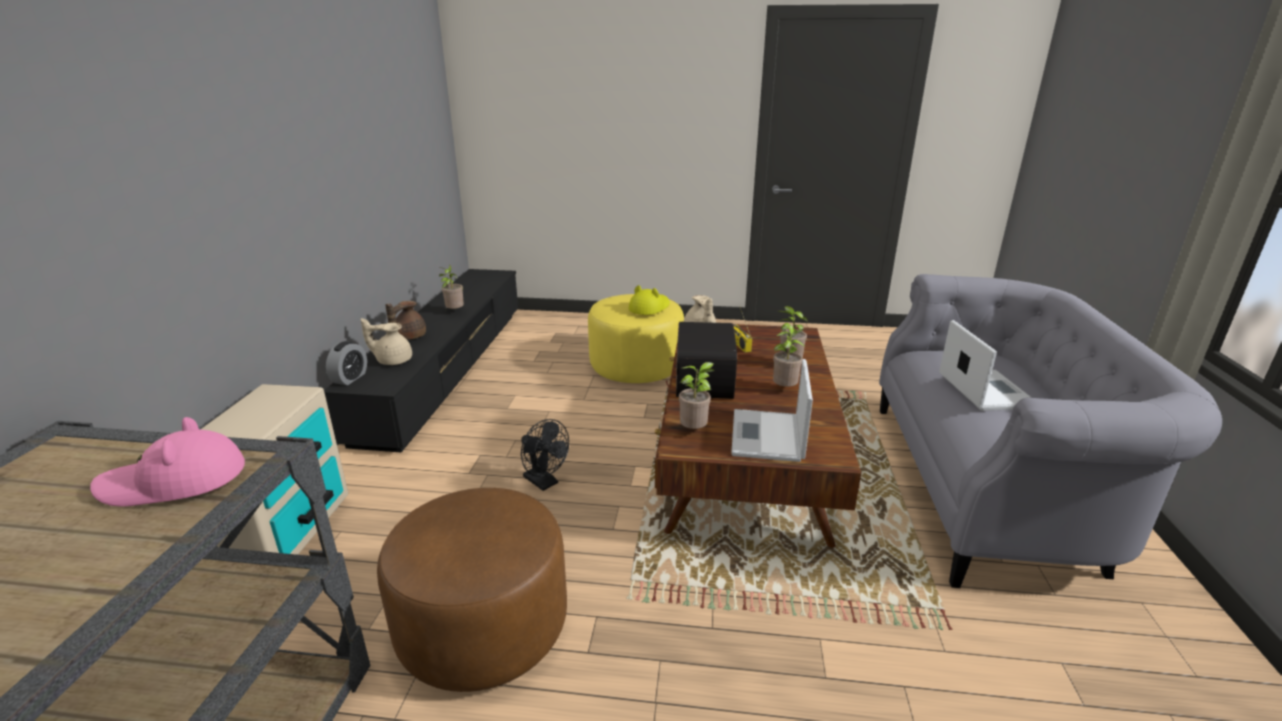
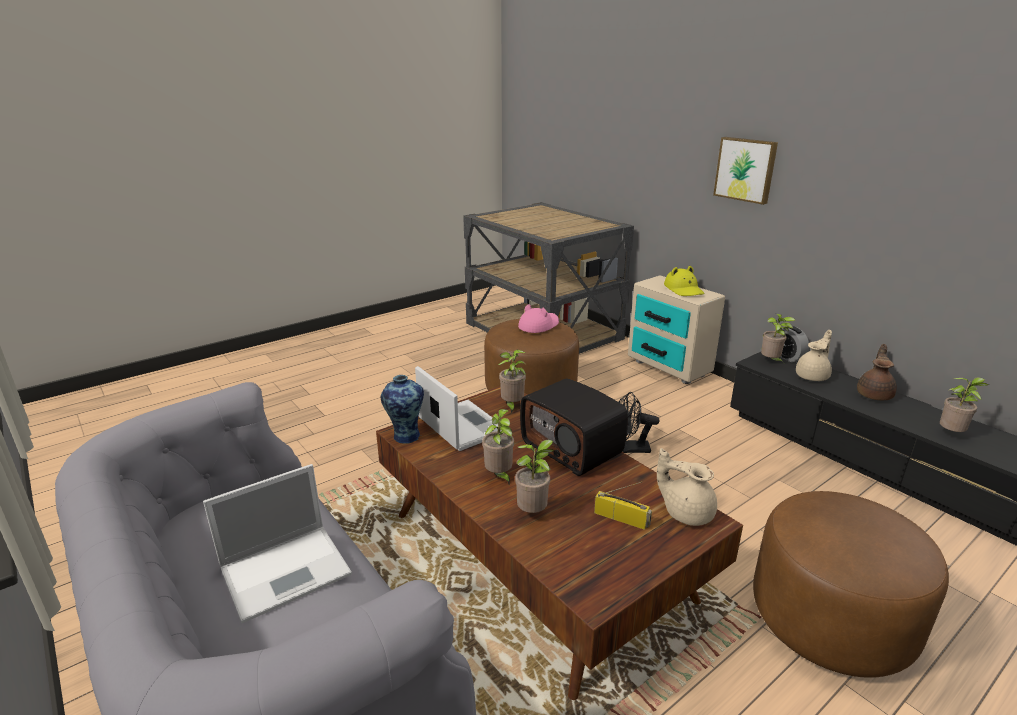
camera: 135 degrees right, 0 degrees up
pink hat [90,417,245,507] -> pink hat moved to [518,304,559,333]
brown teapot [385,301,426,340] -> brown teapot turned 45 degrees clockwise [857,344,897,400]
yellow ottoman [588,294,684,383] -> brown ottoman [753,491,949,678]
yellow hat [629,285,670,315] -> yellow hat moved to [664,266,705,296]
laptop [939,320,1032,411] -> laptop turned 75 degrees counterclockwise [203,464,352,623]
none -> vase [381,375,424,443]
none -> picture [713,137,778,205]
none -> potted plant [761,314,796,365]

